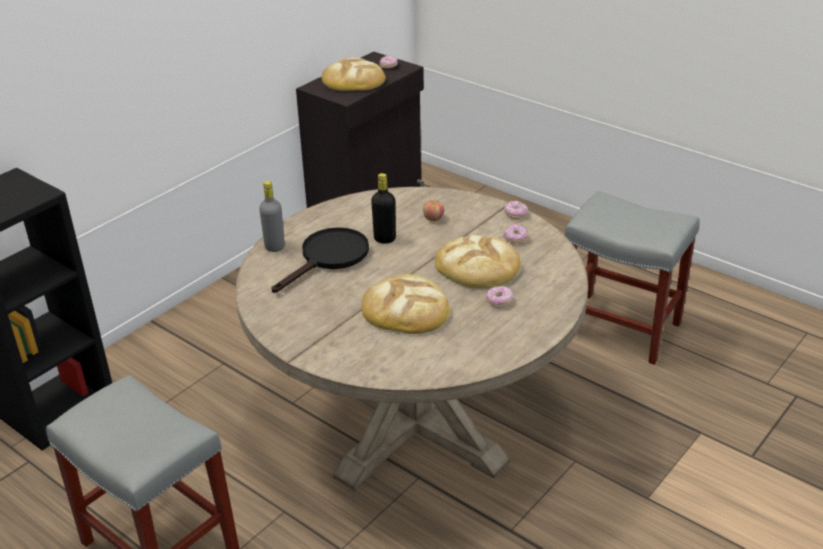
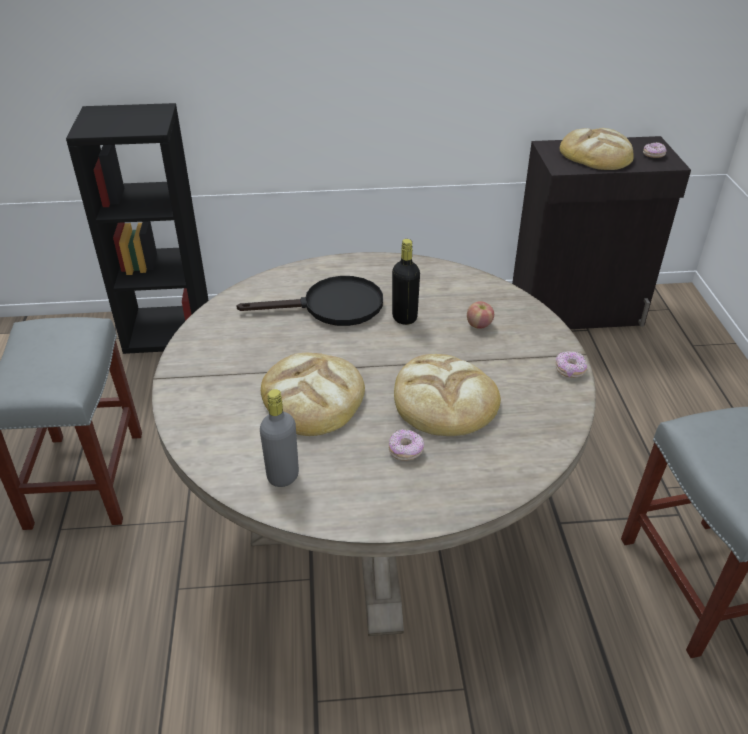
camera: 45 degrees right, 5 degrees up
grey bottle [259,181,285,252] -> grey bottle moved to [260,389,299,487]
donut [503,224,528,244] -> none

